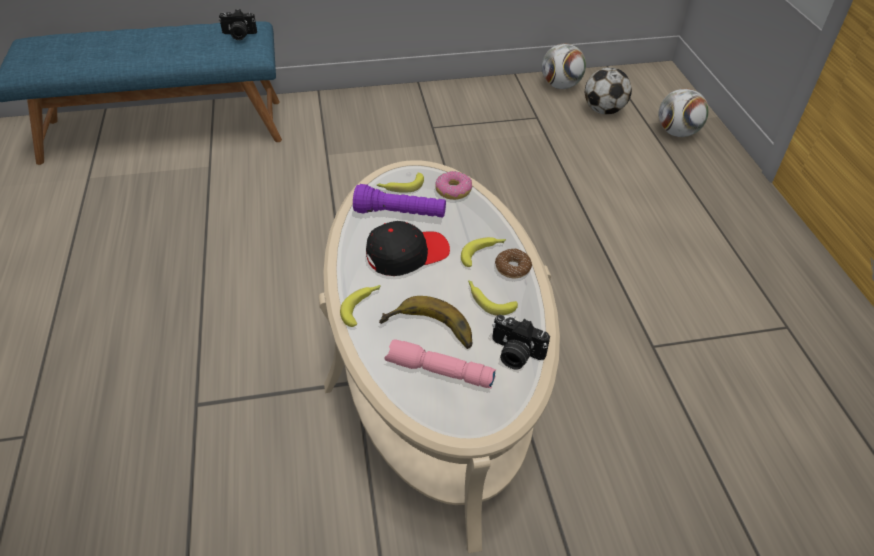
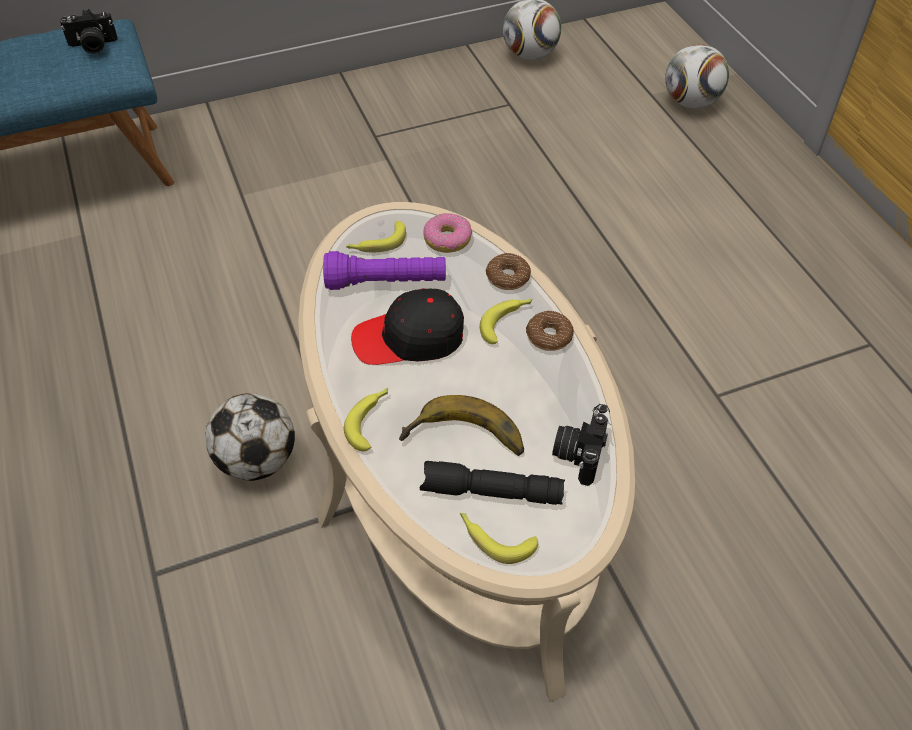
camera: 10 degrees left, 5 degrees up
black cap [366,221,450,276] -> black cap turned 150 degrees counterclockwise [351,288,464,365]
pink flashlight [384,339,496,389] -> black flashlight [420,461,565,505]
banana [468,280,518,316] -> banana moved to [460,513,538,564]
camera [492,315,550,370] -> camera turned 90 degrees clockwise [552,404,612,486]
football [585,67,632,114] -> football moved to [206,393,295,481]
none -> donut [486,253,531,290]

